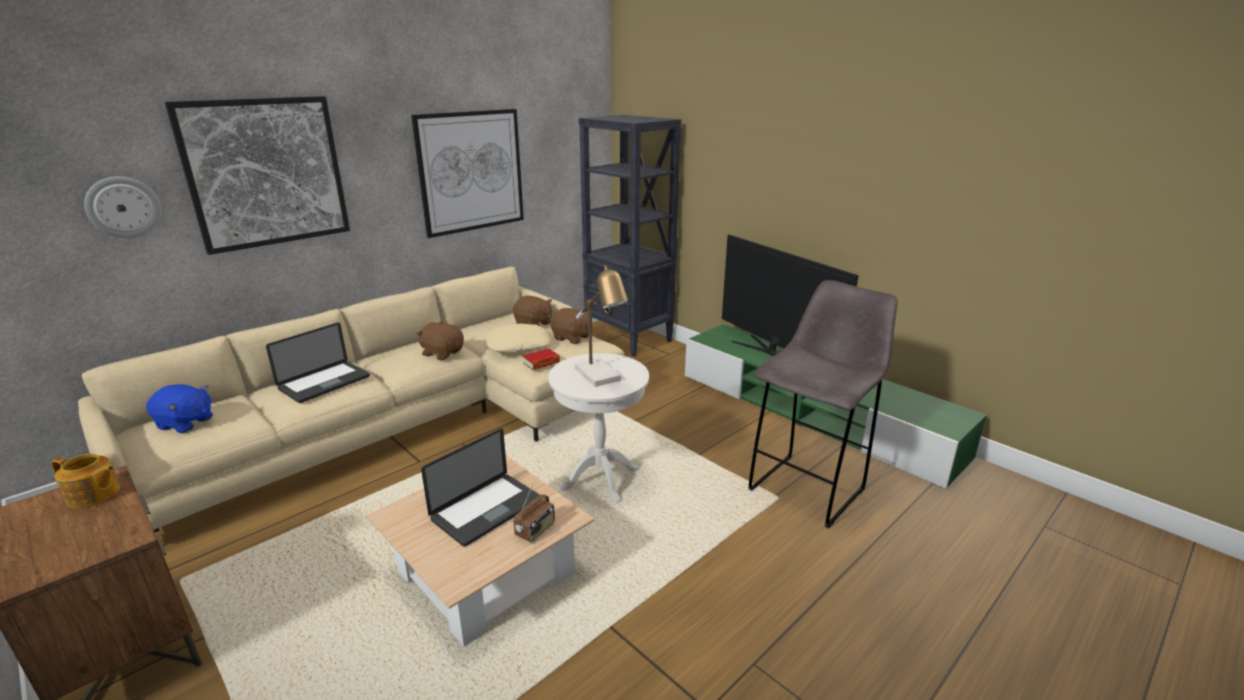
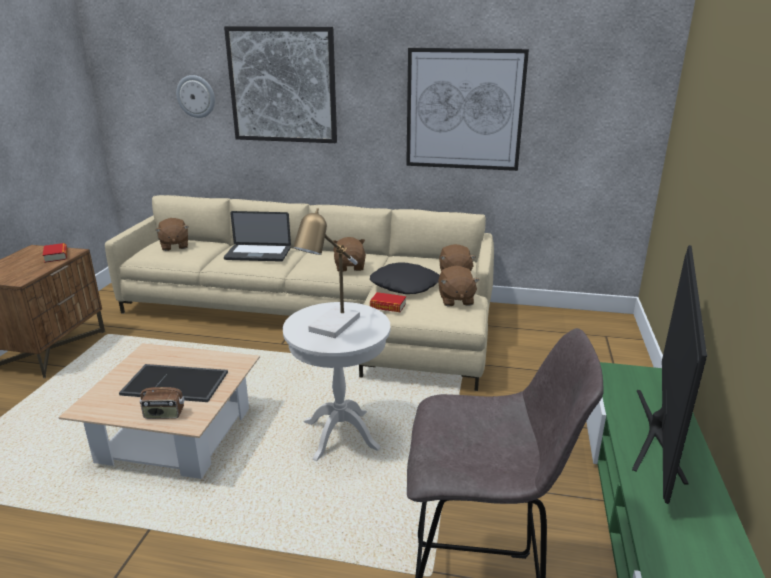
camera: 55 degrees right, 0 degrees up
teapot [51,454,120,508] -> book [43,243,67,263]
blue plush toy [146,384,213,433] -> brown plush toy [155,218,189,251]
laptop [421,429,540,547] -> tray [119,364,228,402]
beige pillow [485,324,550,353] -> black pillow [370,262,440,294]
black bookcase [579,115,681,357] -> none

